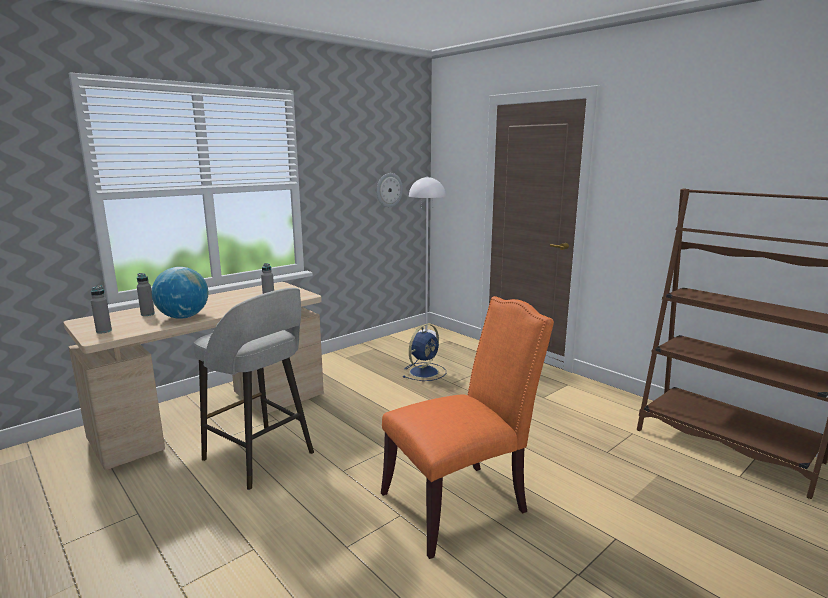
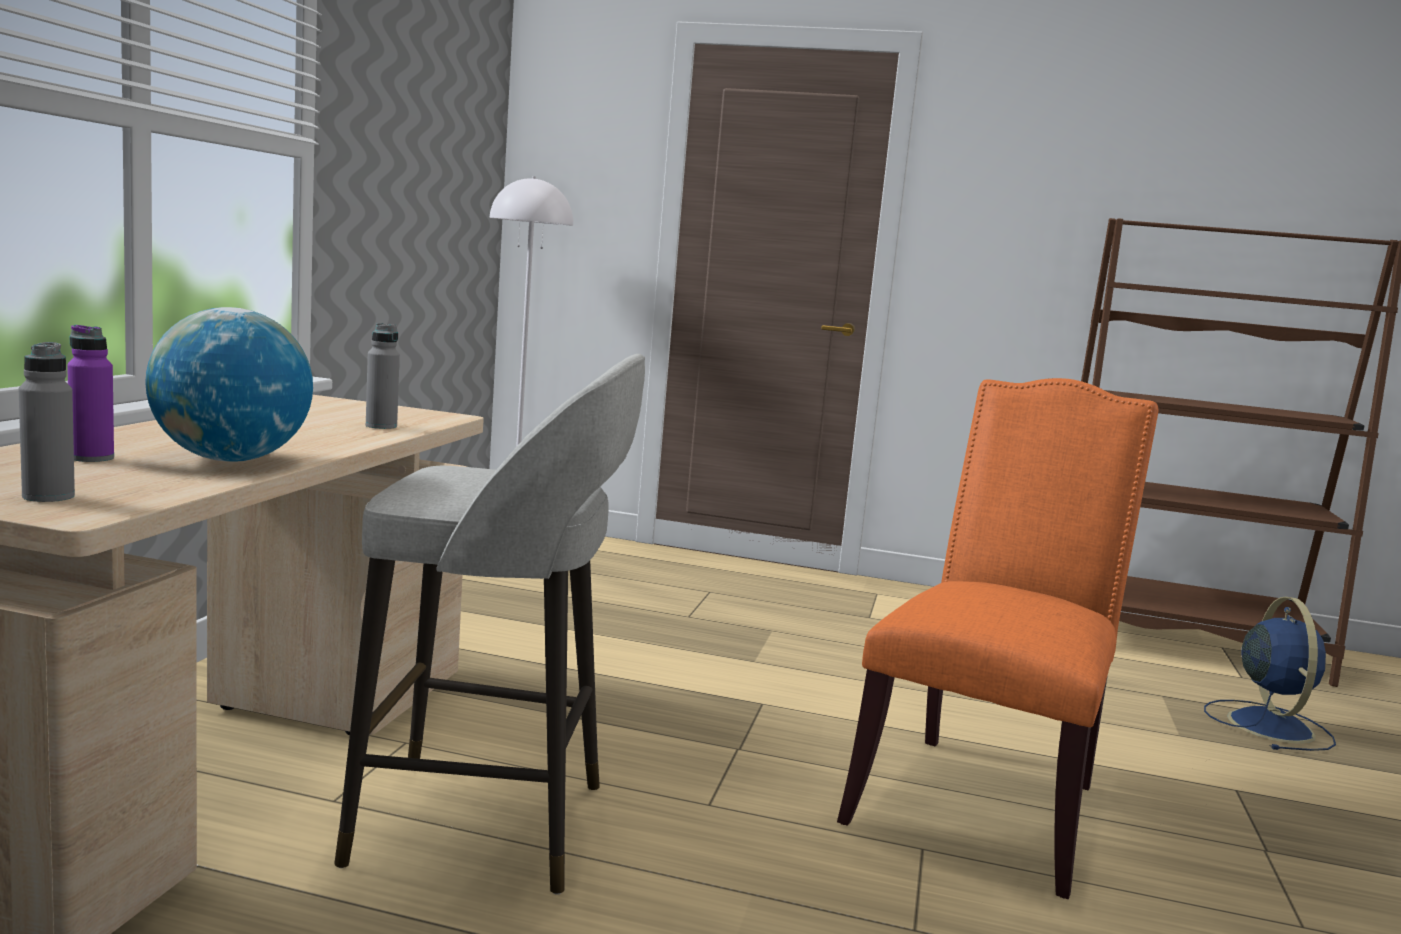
camera: 35 degrees left, 5 degrees down
grey bottle [137,273,155,316] -> purple bottle [67,325,114,462]
wall clock [376,173,403,207] -> none
blue fan [402,324,446,381] -> blue fan moved to [1204,597,1336,751]

